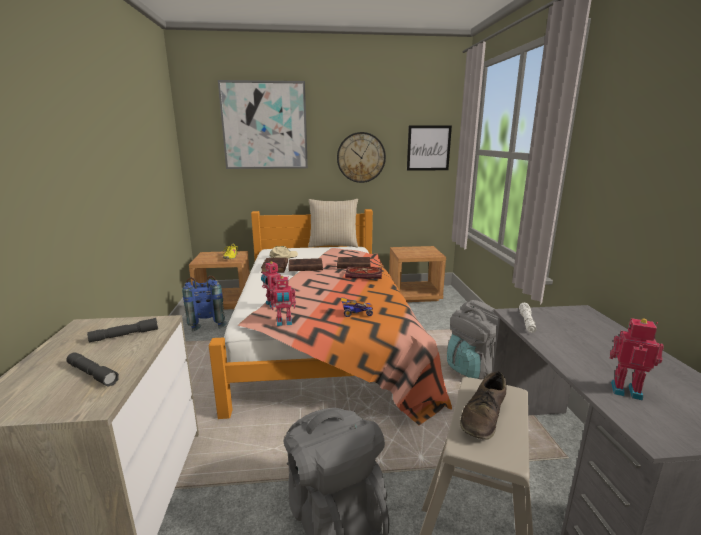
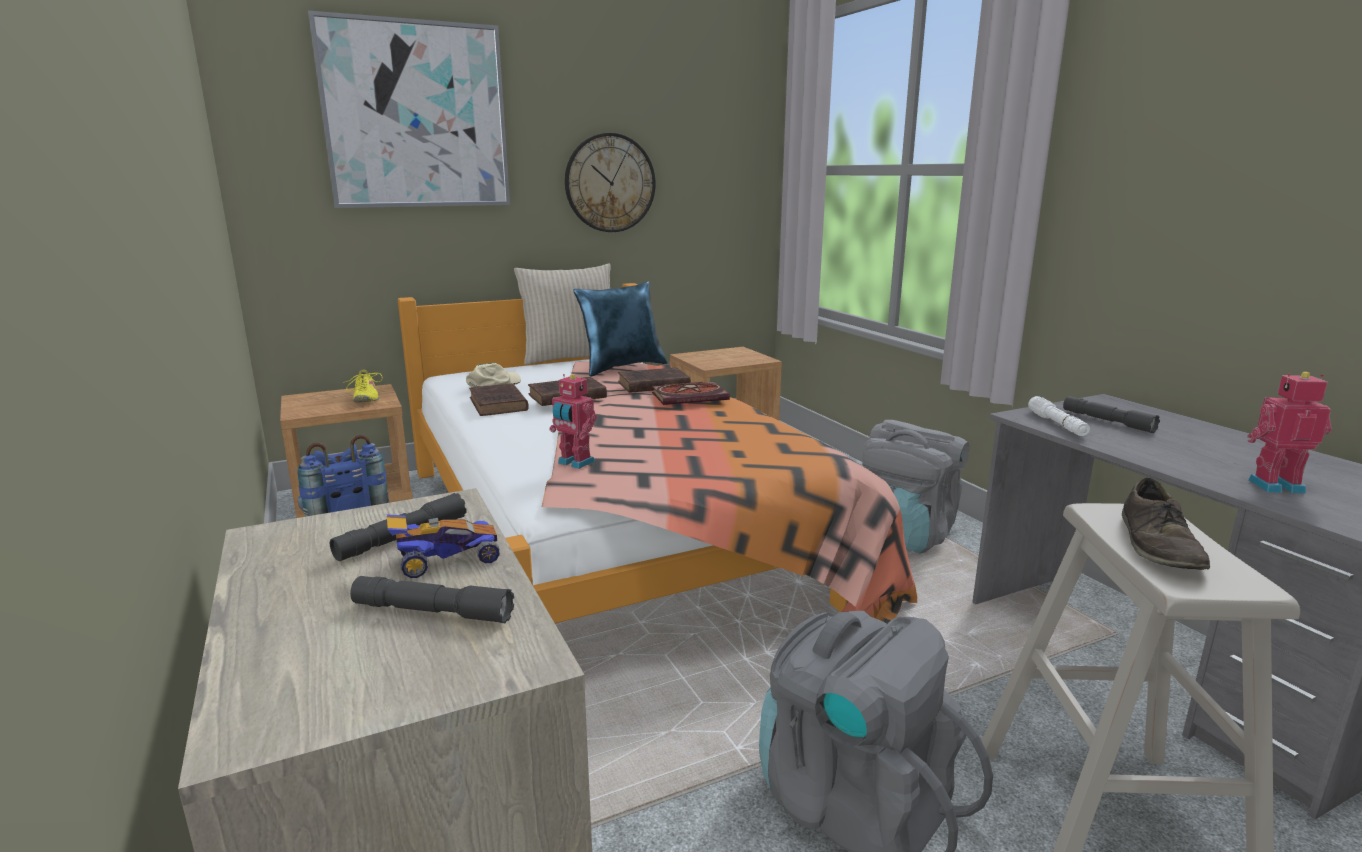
camera: 20 degrees left, 0 degrees up
toy robot [270,276,296,326] -> none
toy car [341,297,373,317] -> toy car moved to [387,514,500,578]
picture [407,125,452,171] -> none
none -> blue pillow [573,281,668,377]
none -> grey flashlight [1063,396,1160,433]

